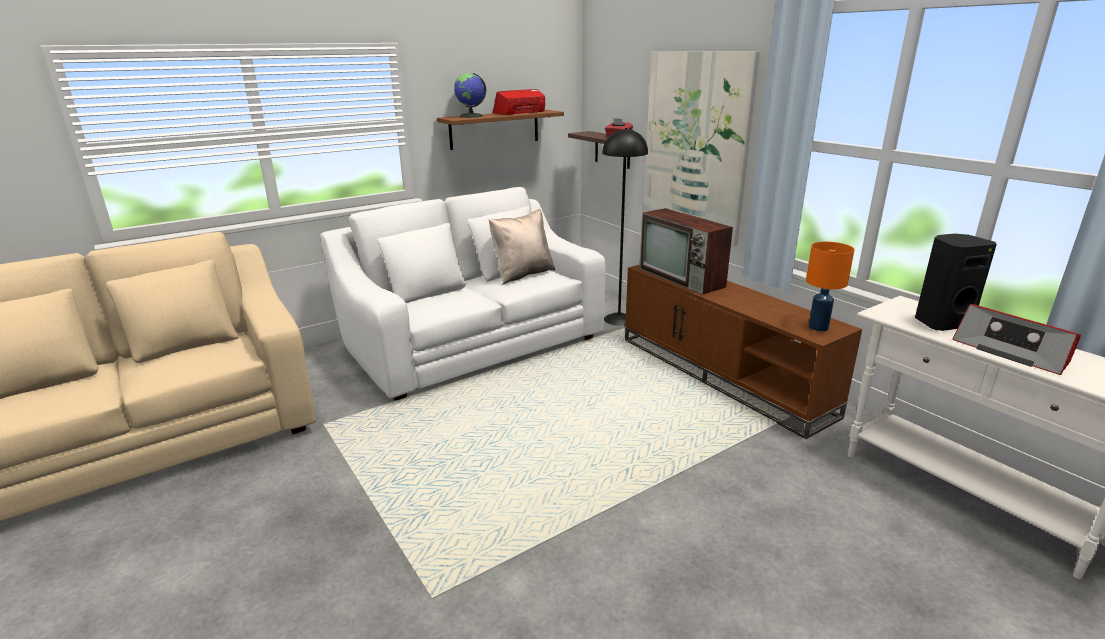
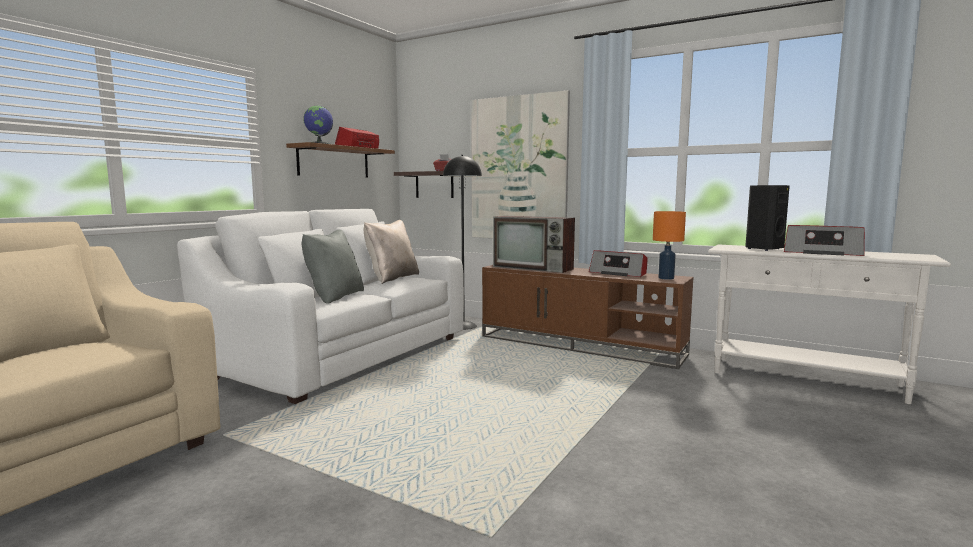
camera: 25 degrees left, 15 degrees down
none -> grey pillow [302,230,364,304]
none -> radio [589,250,648,277]

